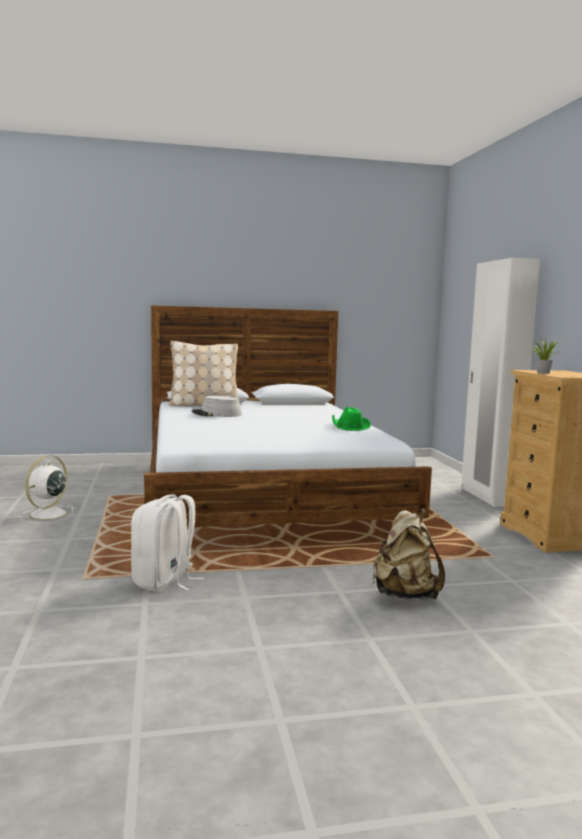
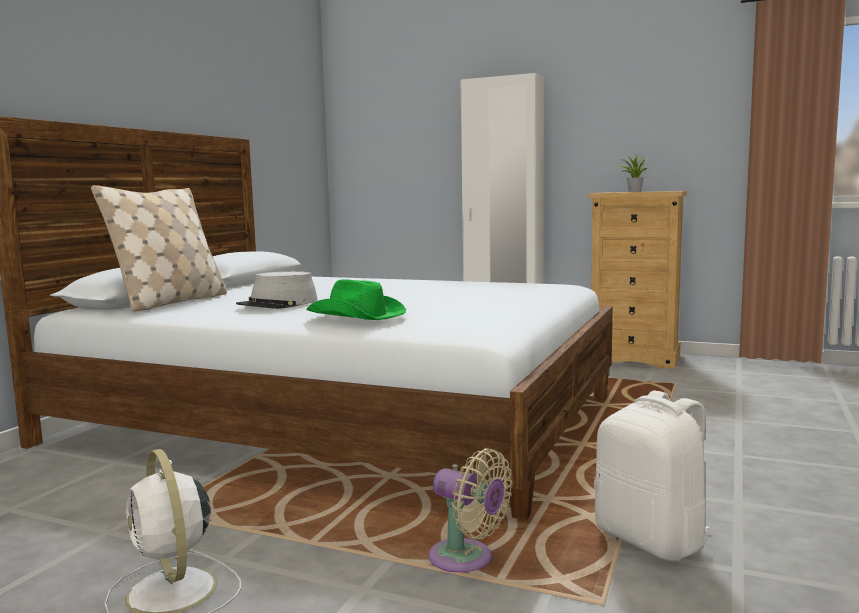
camera: 55 degrees left, 0 degrees up
green hat [332,407,371,431] -> green hat moved to [306,279,406,320]
beige backpack [372,508,445,600] -> none
none -> beige fan [428,448,512,575]

